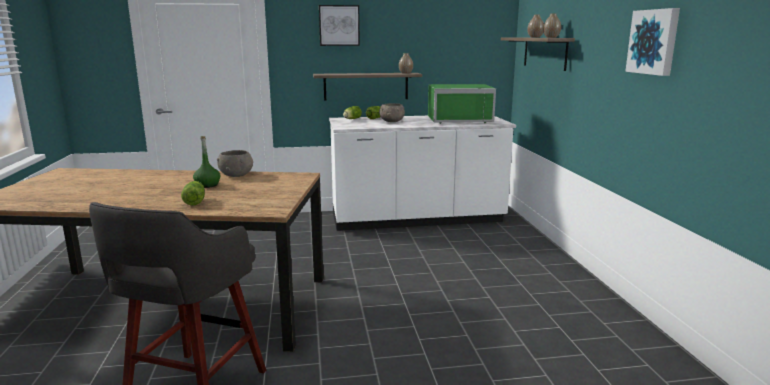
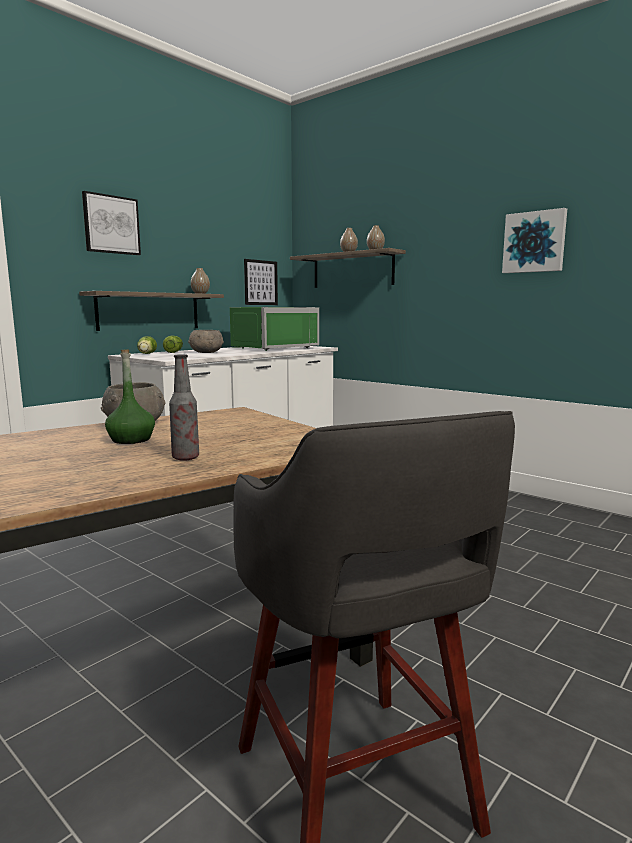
camera: 40 degrees left, 5 degrees down
lettuce [181,181,205,206] -> bottle [169,354,199,461]
none -> picture [244,259,278,305]

